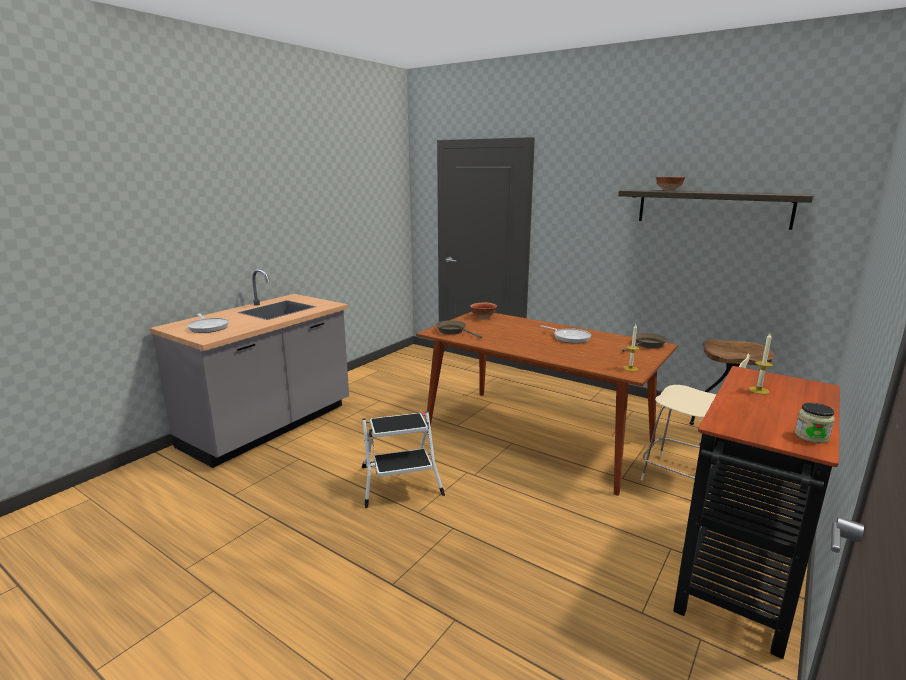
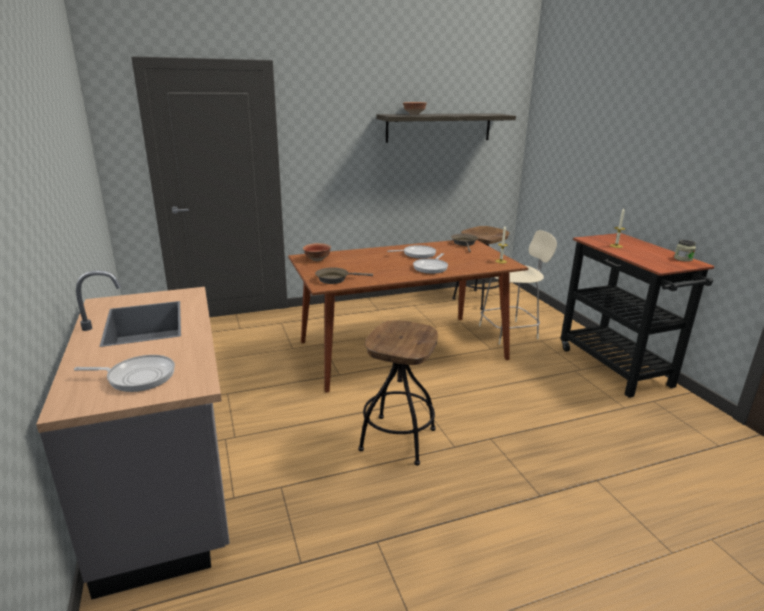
camera: 55 degrees left, 5 degrees up
step ladder [362,411,445,508] -> brown stool [358,320,438,466]
none -> frying pan [413,253,448,274]

